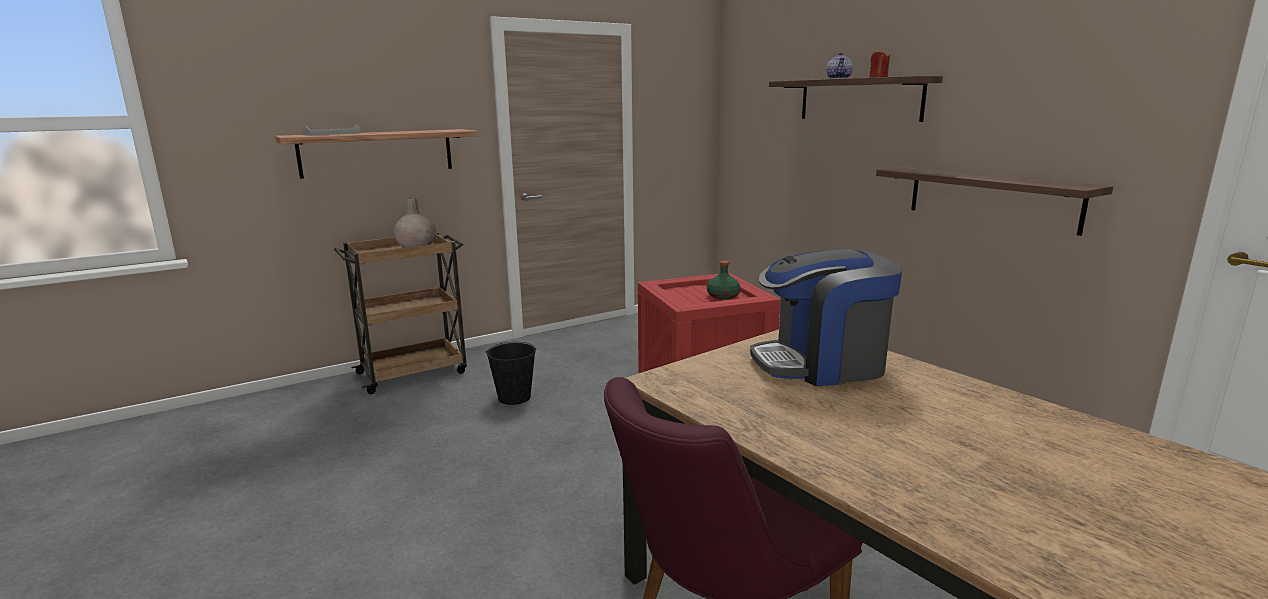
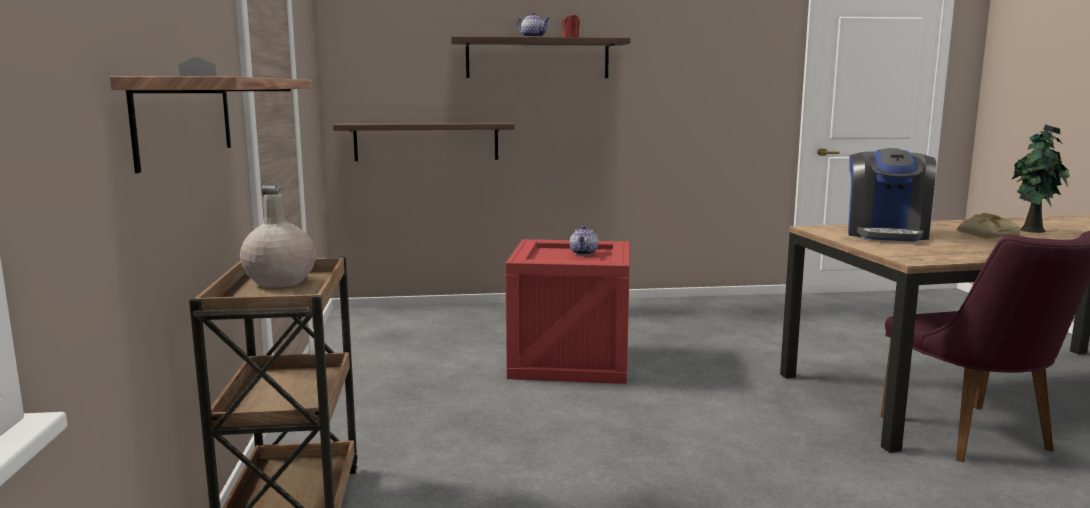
camera: 65 degrees left, 5 degrees down
black bucket [486,342,536,405] -> none
green bottle [707,261,741,300] -> teapot [570,226,598,255]
shelf [876,167,1113,236] -> shelf moved to [333,122,515,161]
none -> bread [957,213,1020,239]
none -> potted plant [1011,124,1070,233]

